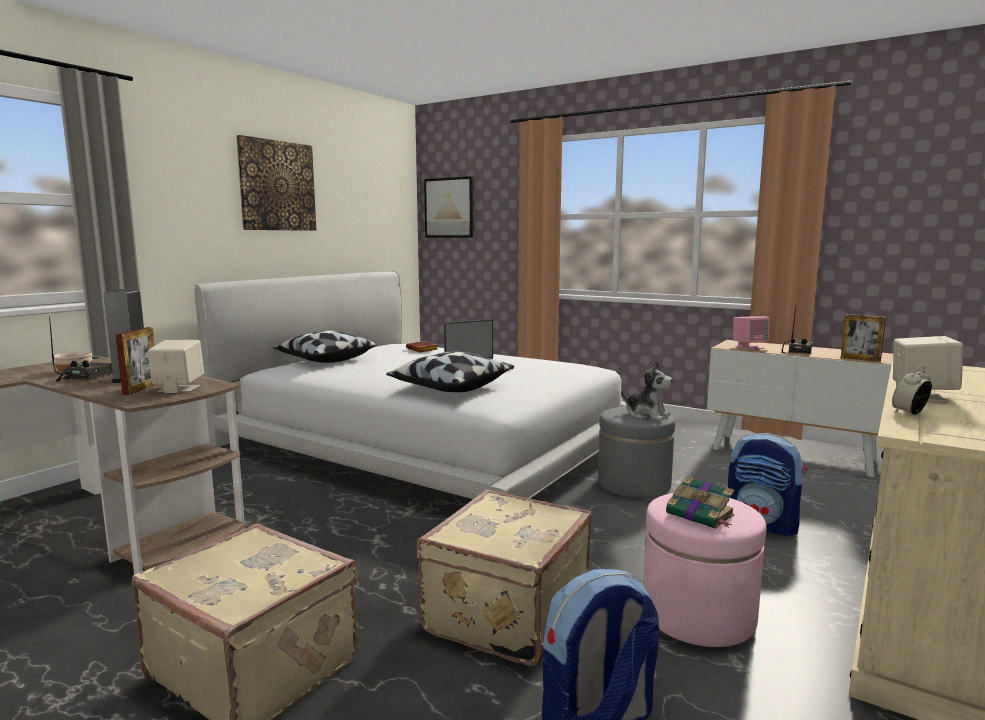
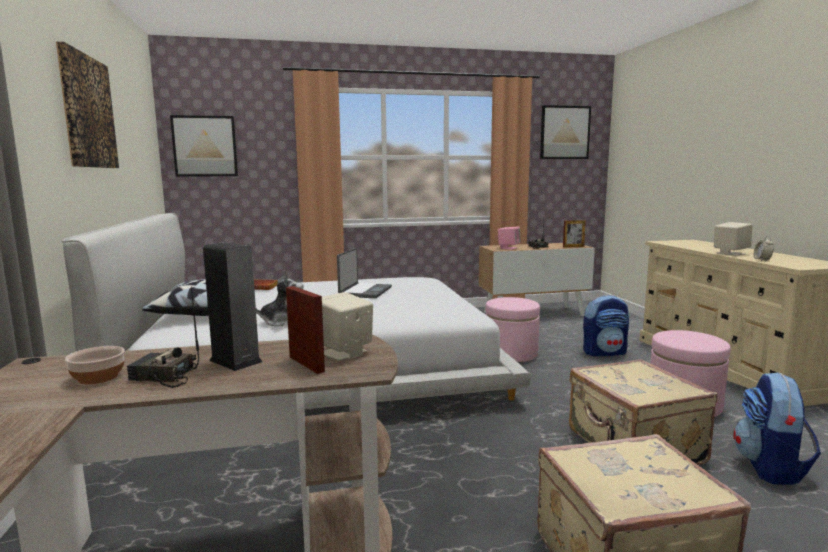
camera: 45 degrees left, 0 degrees up
radio [49,316,112,382] -> radio turned 45 degrees counterclockwise [127,286,199,388]
pillow [386,351,510,392] -> none
grey ottoman [598,407,675,498] -> pink ottoman [485,297,540,362]
plush toy [621,361,673,421] -> plush toy moved to [256,270,303,326]
book [666,476,734,529] -> none
none -> picture [540,105,591,159]

